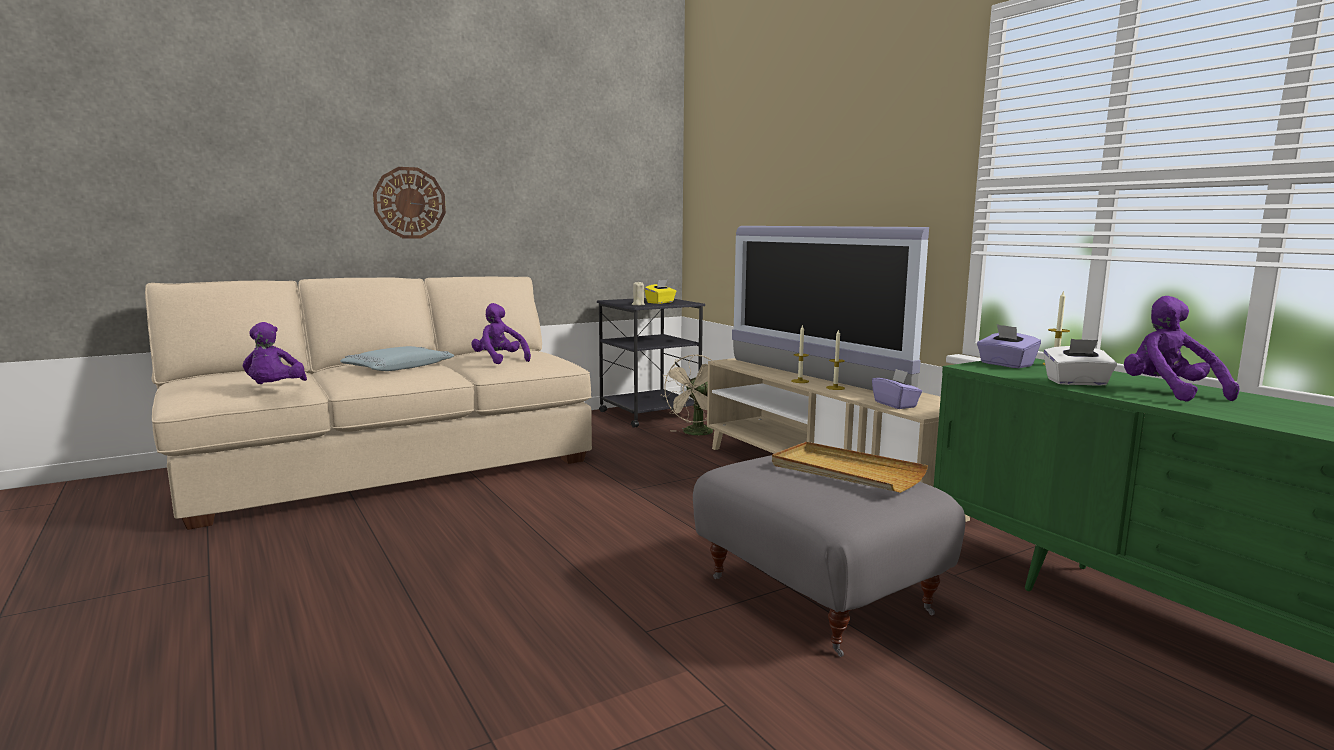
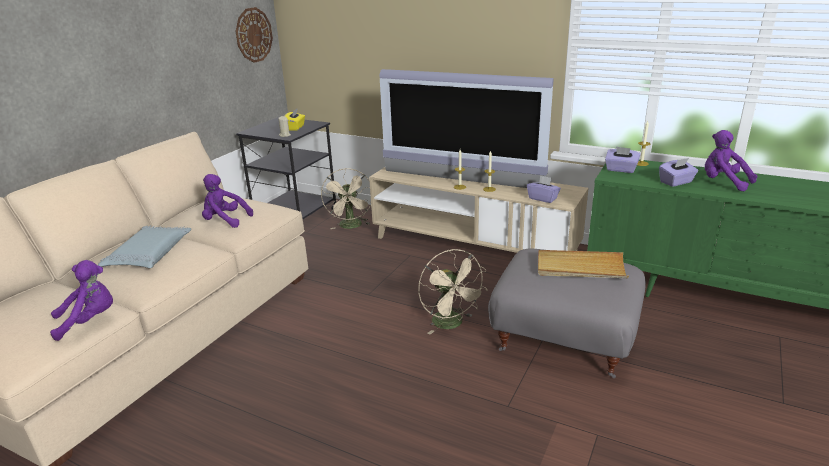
camera: 30 degrees left, 15 degrees up
purple plush toy [243,322,307,384] -> purple plush toy turned 75 degrees counterclockwise [50,260,113,341]
wall clock [373,167,446,238] -> wall clock moved to [235,7,273,63]
white tissue box [1044,339,1117,386] -> purple tissue box [659,158,698,187]
none -> beige fan [418,249,488,334]

